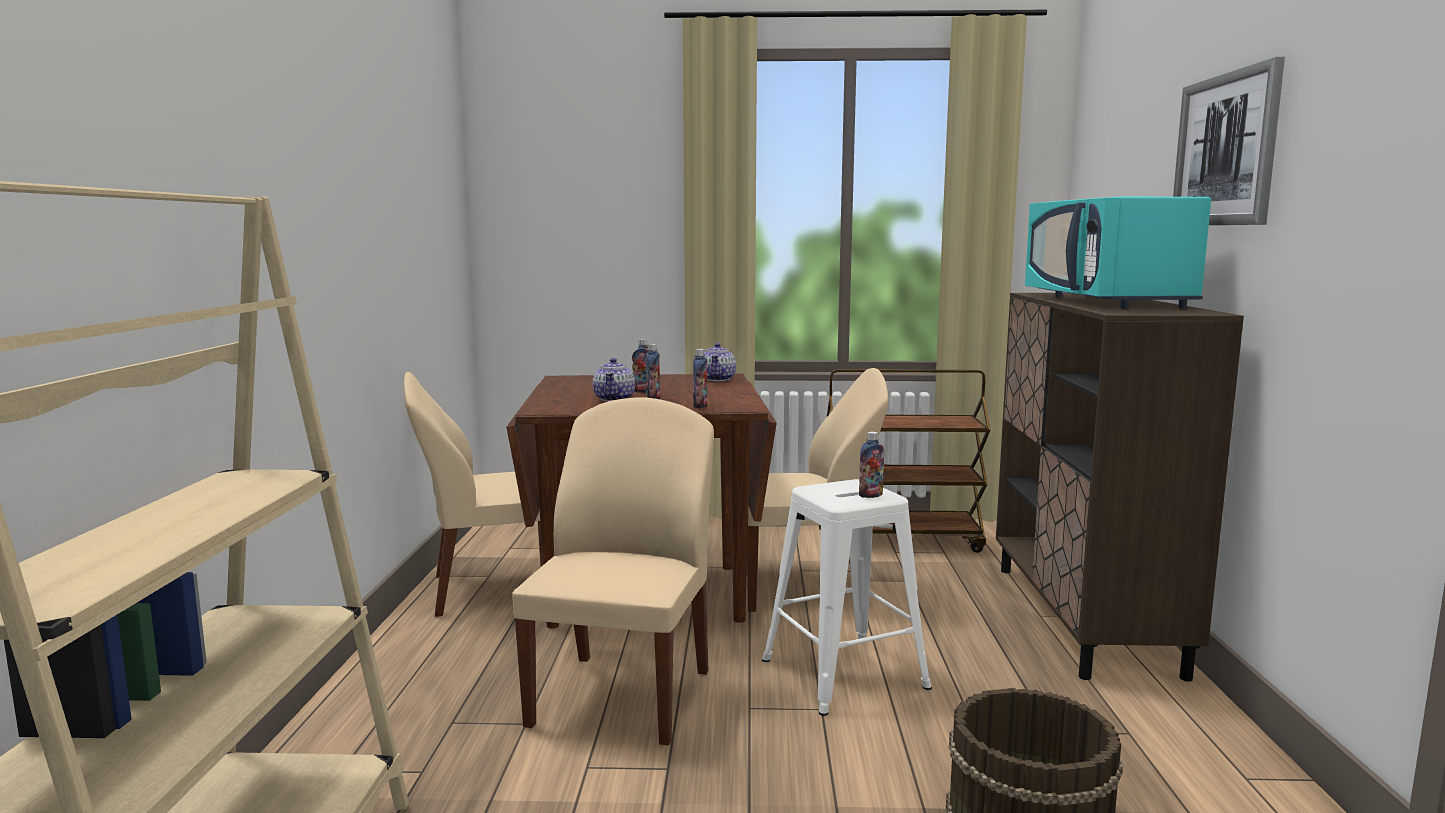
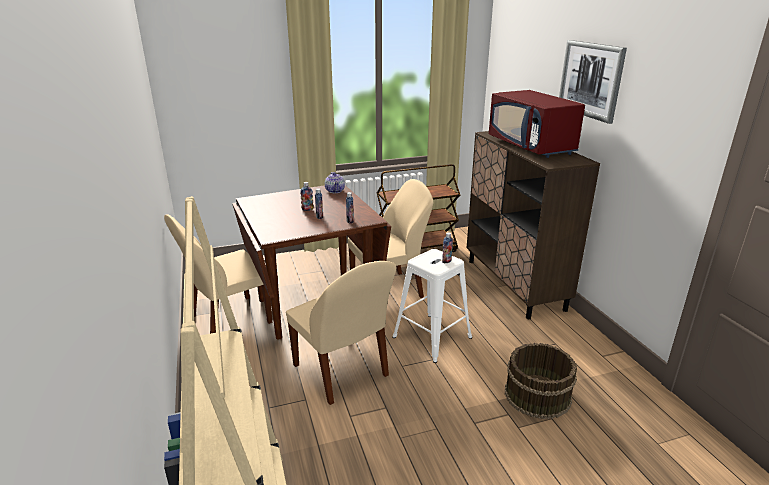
camera: 20 degrees left, 15 degrees up
beige chair [512,397,714,745] -> beige chair turned 150 degrees clockwise [286,261,396,405]
teapot [593,358,635,402] -> none
turquoise microwave [1025,197,1211,309] -> red microwave [489,90,585,158]

